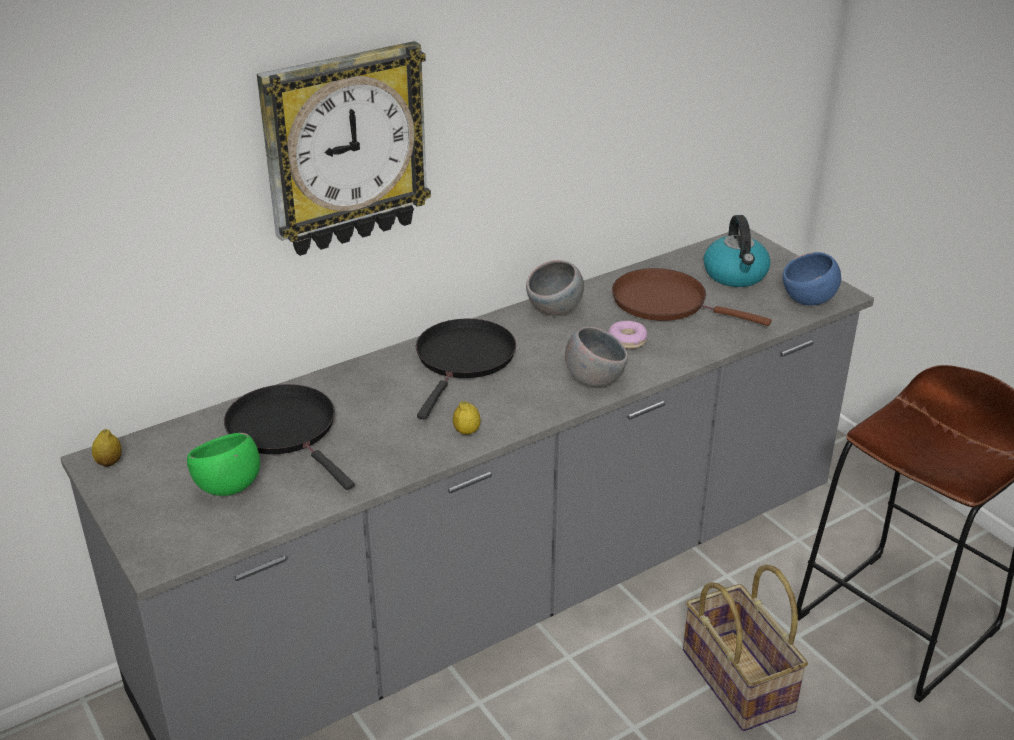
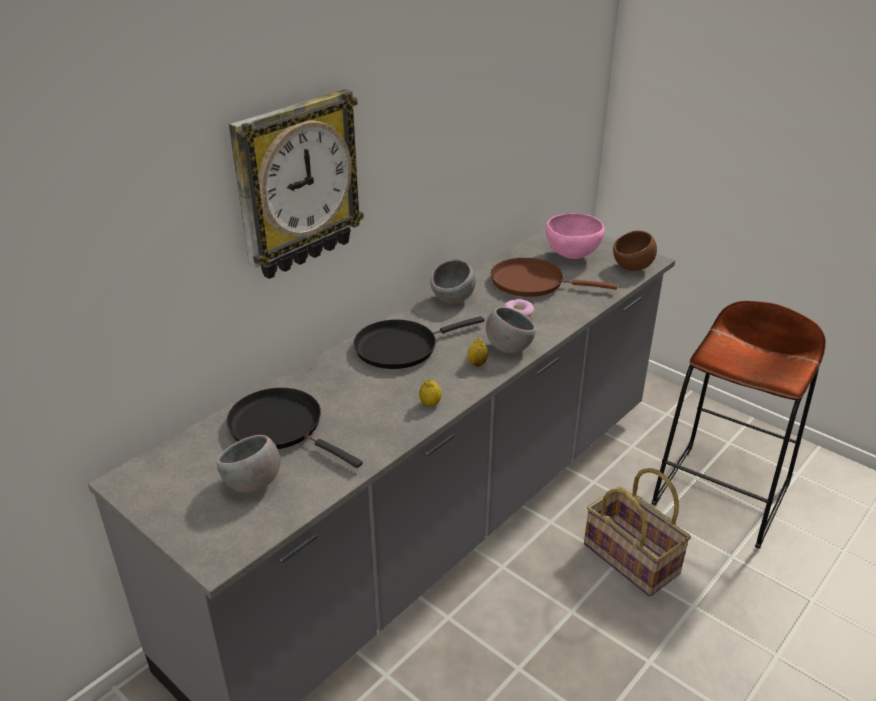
camera: 15 degrees left, 0 degrees up
lemon [92,429,122,467] -> lemon moved to [468,338,488,367]
green bowl [187,433,260,496] -> grey bowl [217,435,281,492]
black frying pan [416,318,516,420] -> black frying pan turned 120 degrees counterclockwise [354,316,485,369]
kettle [704,215,771,287] -> pink bowl [545,213,605,259]
blue bowl [782,252,841,305] -> brown bowl [613,231,657,271]

